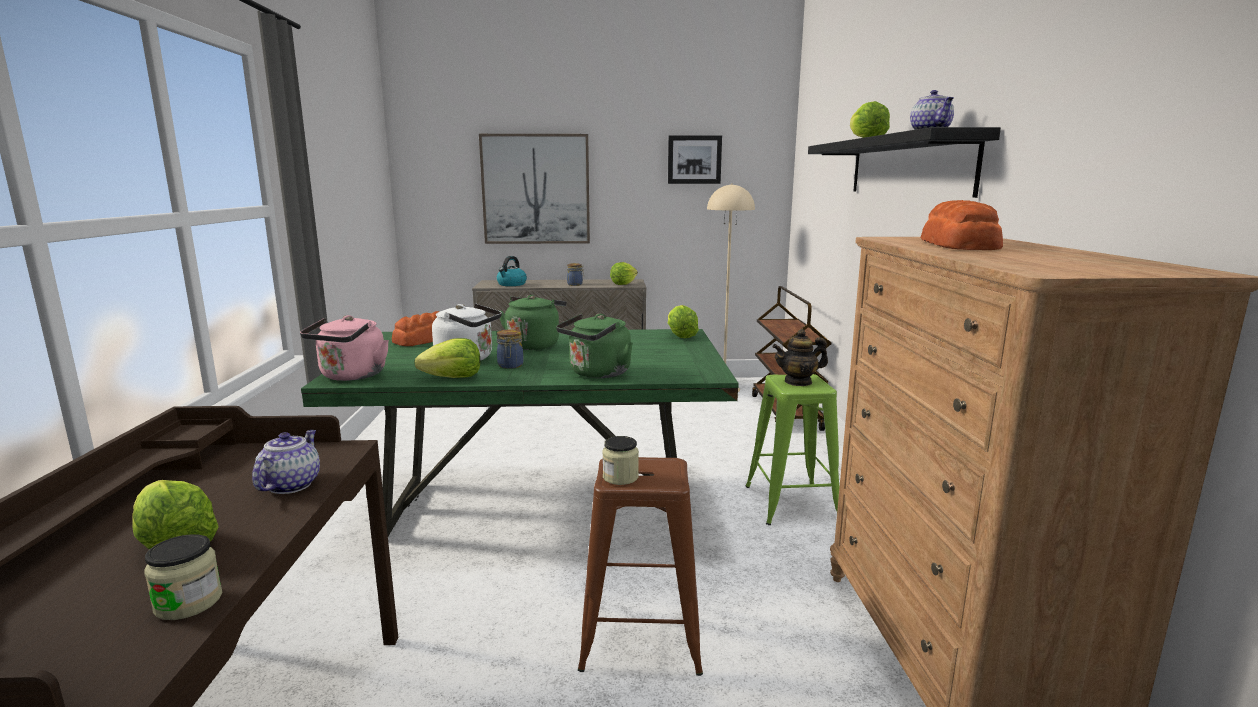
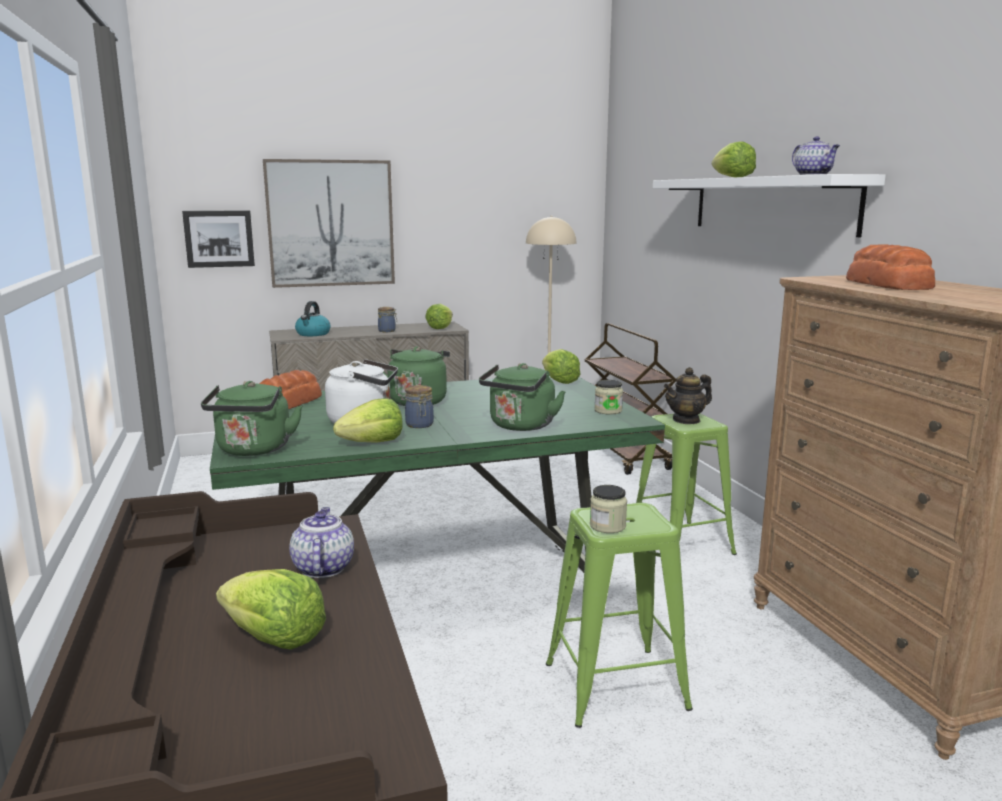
camera: 15 degrees left, 0 degrees up
jar [144,534,222,620] -> jar moved to [594,380,623,414]
pink kettle [300,315,389,381] -> green kettle [201,381,302,456]
brown stool [578,457,703,676] -> green stool [546,503,693,728]
picture [668,135,722,184] -> picture moved to [182,210,255,268]
black shelf [808,127,1001,198] -> white shelf [653,174,886,237]

